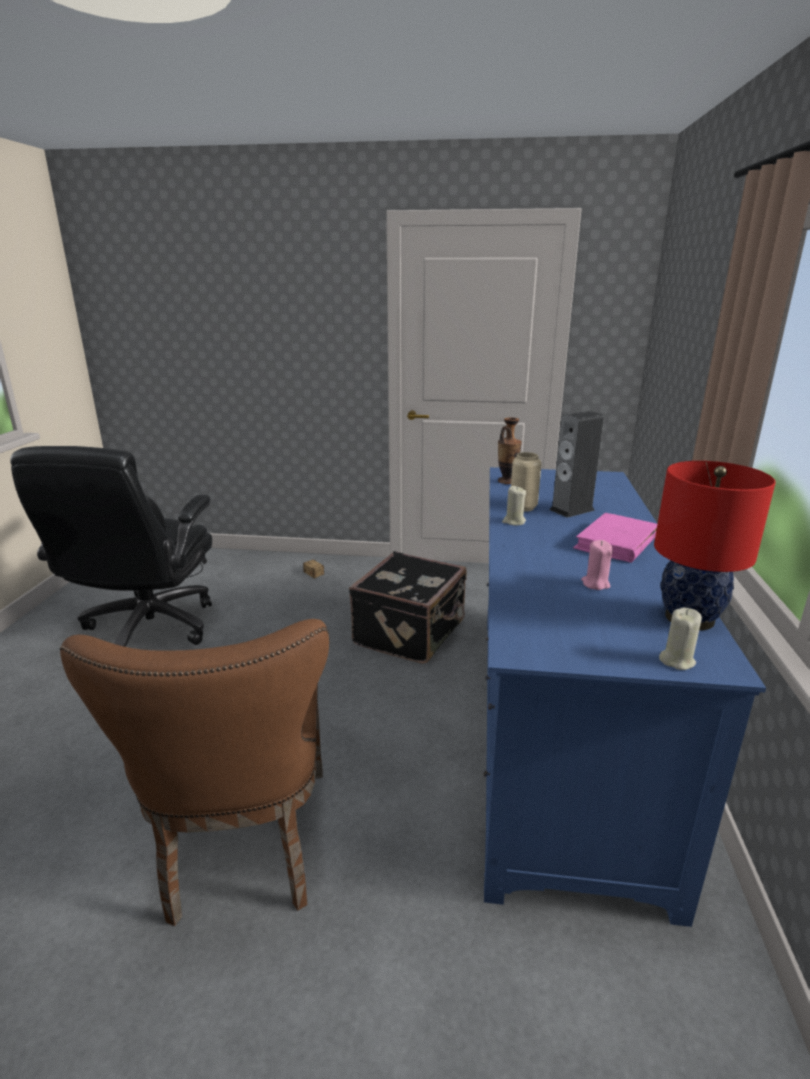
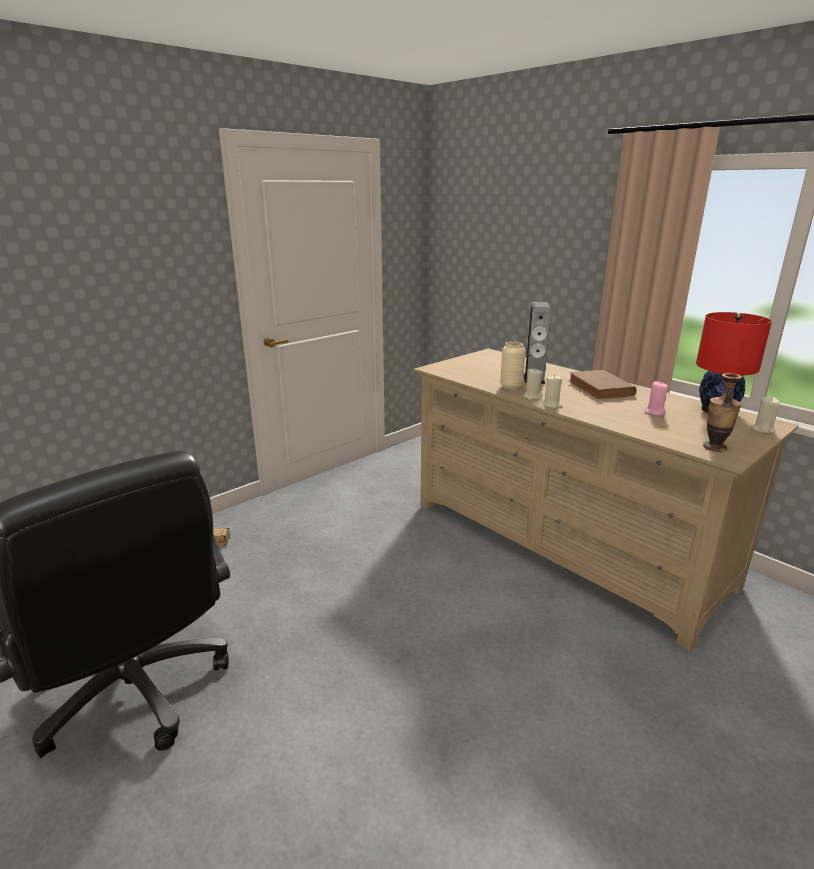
camera: 50 degrees left, 0 degrees up
brown chair [60,619,330,926] -> none
black suitcase [349,551,467,664] -> none
blue dresser [484,467,766,927] -> beige dresser [414,349,799,651]
vase [498,417,522,484] -> vase moved to [703,373,742,452]
pink book [573,513,657,563] -> brown book [568,370,636,399]
none -> beige candle [542,375,562,408]

